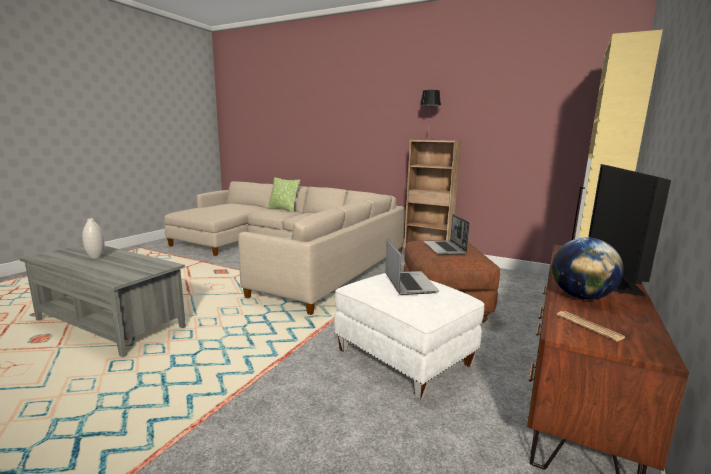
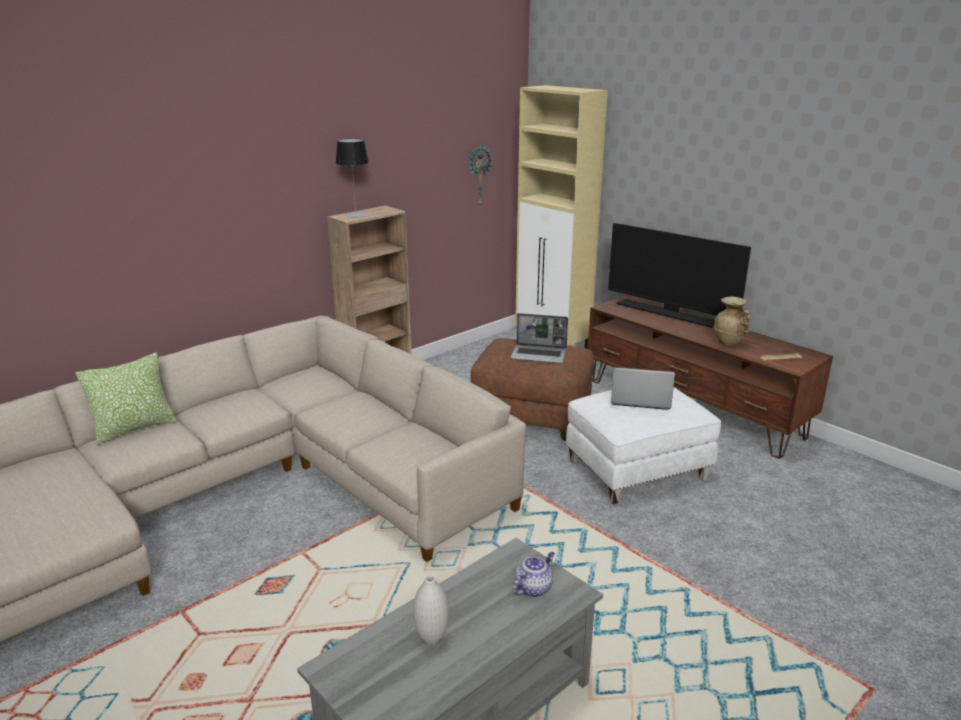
camera: 70 degrees left, 10 degrees up
globe [552,237,624,300] -> beige vase [713,297,750,346]
none -> wall clock [468,144,492,207]
none -> teapot [513,552,555,597]

